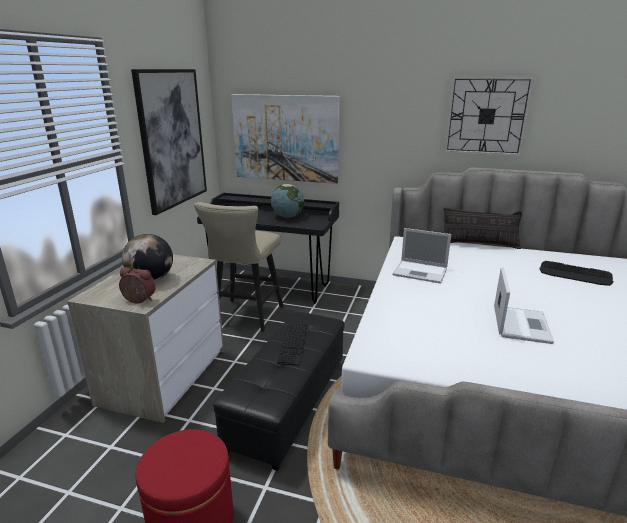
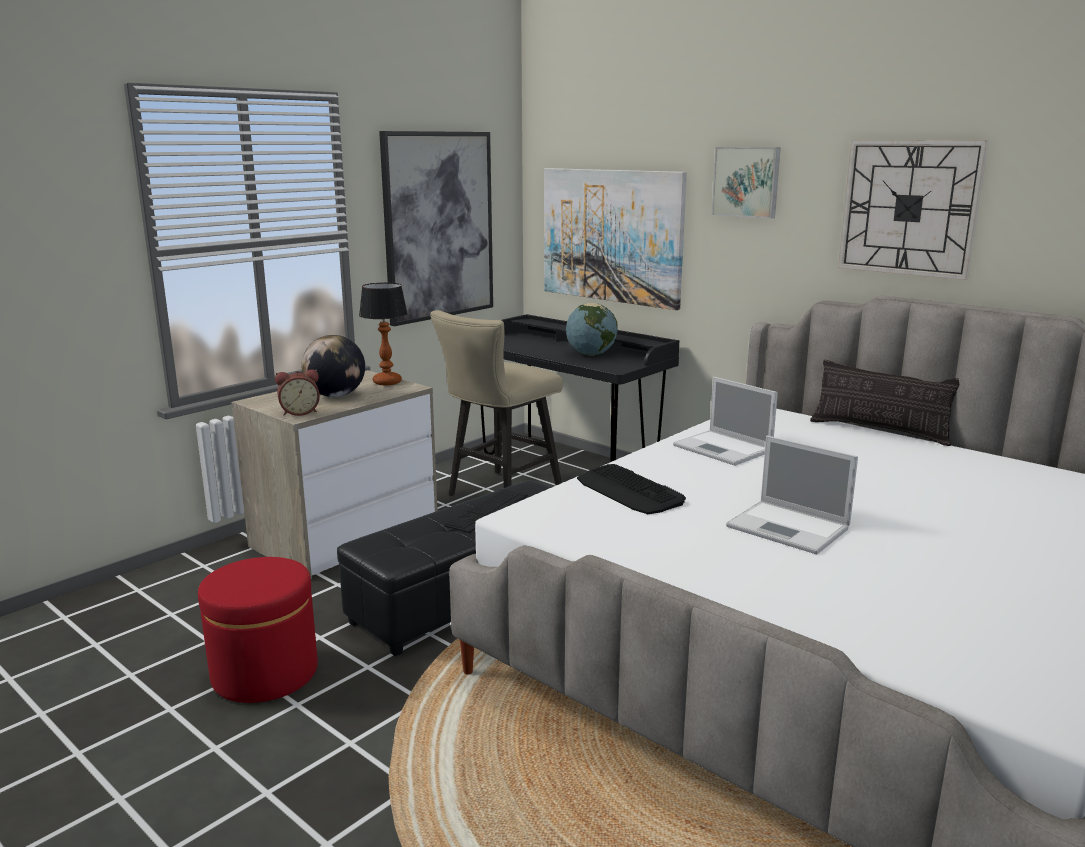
camera: 25 degrees right, 5 degrees down
alarm clock [119,267,156,304] -> alarm clock turned 120 degrees clockwise [275,370,320,416]
laptop [494,267,554,344] -> laptop turned 90 degrees clockwise [726,436,858,555]
keyboard [539,261,614,286] -> keyboard moved to [577,464,686,514]
none -> table lamp [359,283,408,385]
none -> picture [712,147,781,219]

